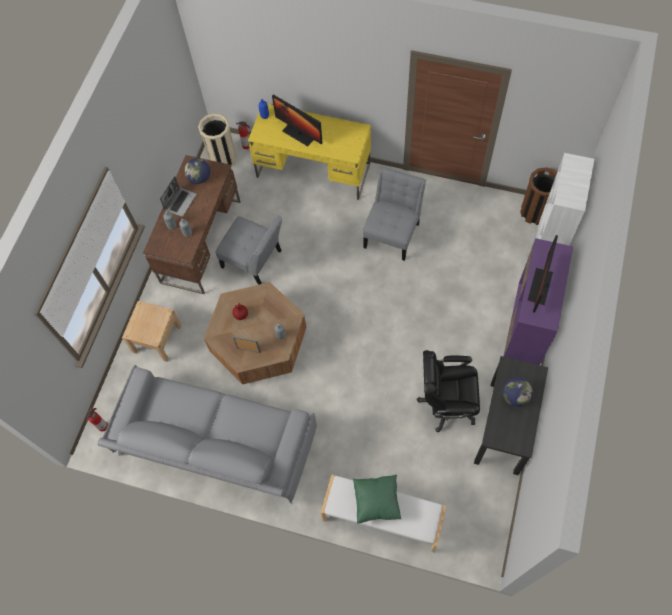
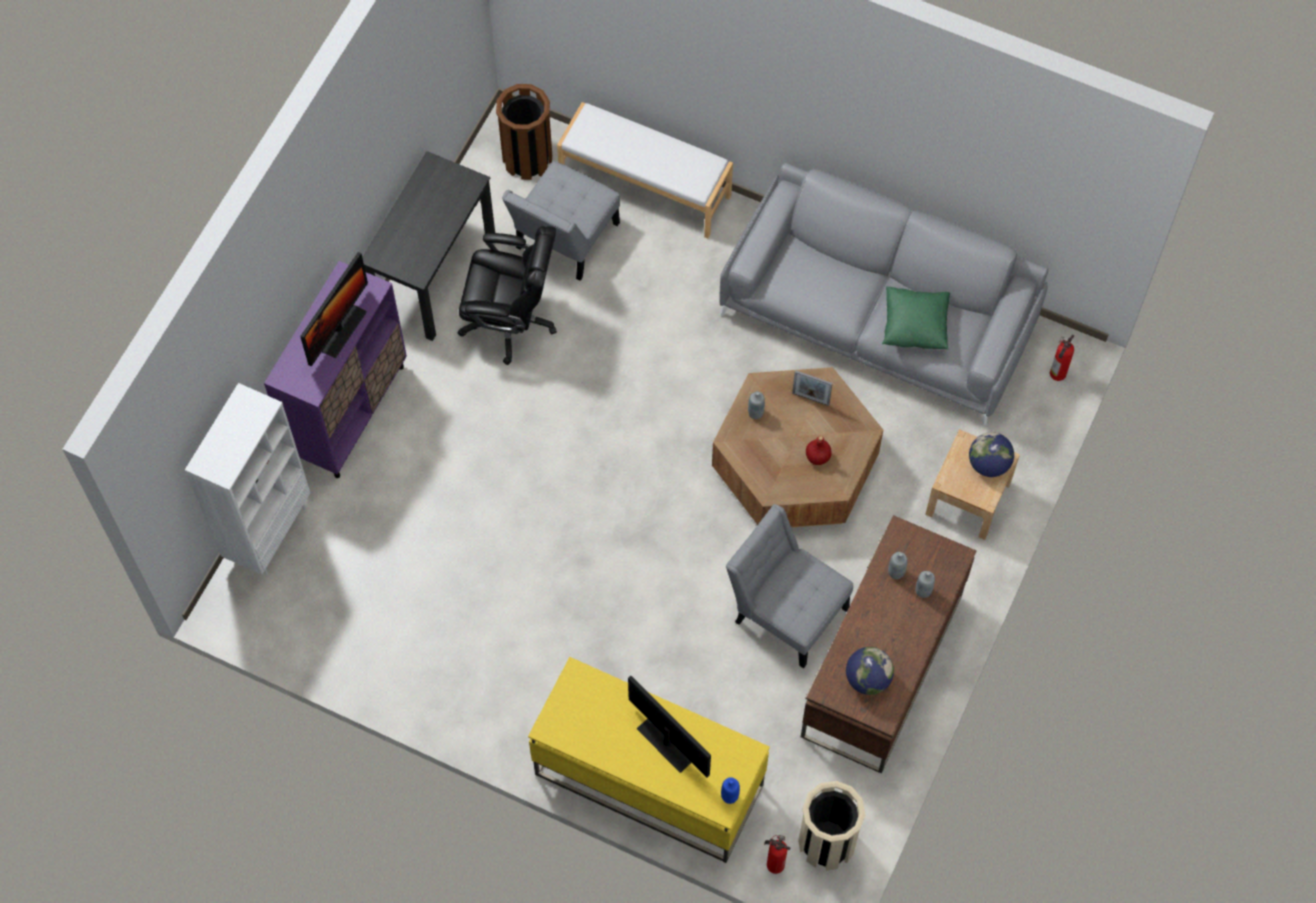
camera: 175 degrees left, 0 degrees up
laptop [160,176,197,217] -> none
green pillow [353,475,401,523] -> green pillow moved to [882,286,950,349]
grey chair [363,167,426,261] -> grey chair moved to [502,161,620,281]
globe [503,377,533,407] -> globe moved to [969,432,1014,477]
brown trash can [520,167,557,225] -> brown trash can moved to [496,84,552,180]

